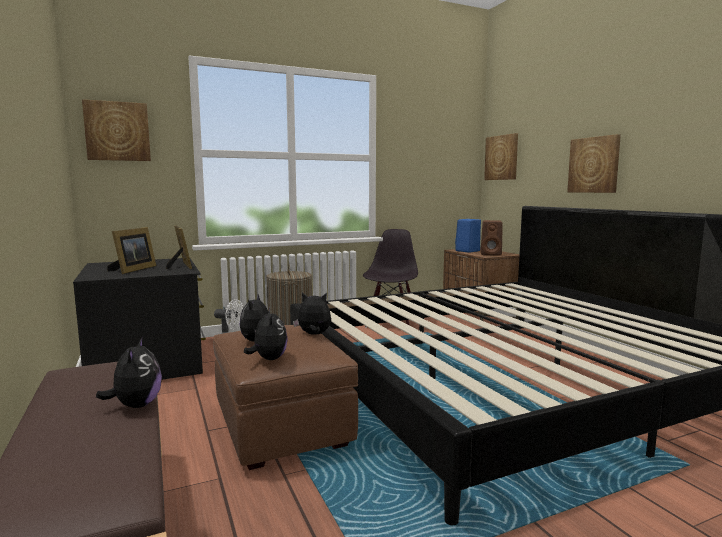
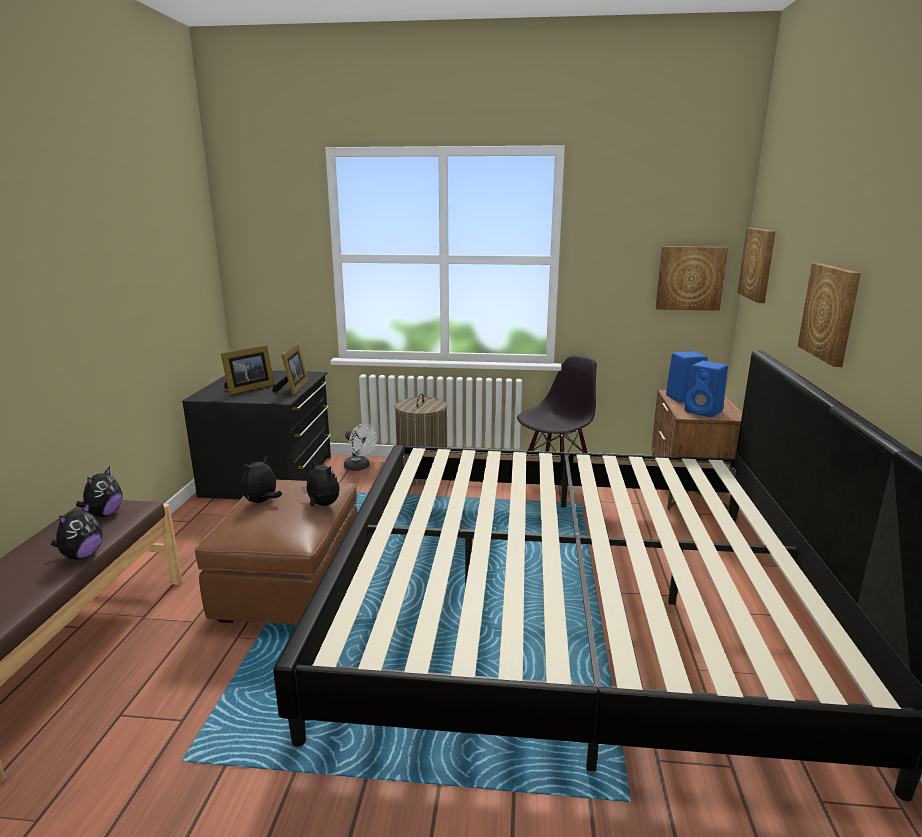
camera: 30 degrees right, 10 degrees up
picture [82,99,151,161] -> picture moved to [655,246,728,311]
plush toy [244,308,288,360] -> plush toy moved to [76,466,123,517]
brown speaker [481,220,503,256] -> blue speaker [685,361,728,417]

